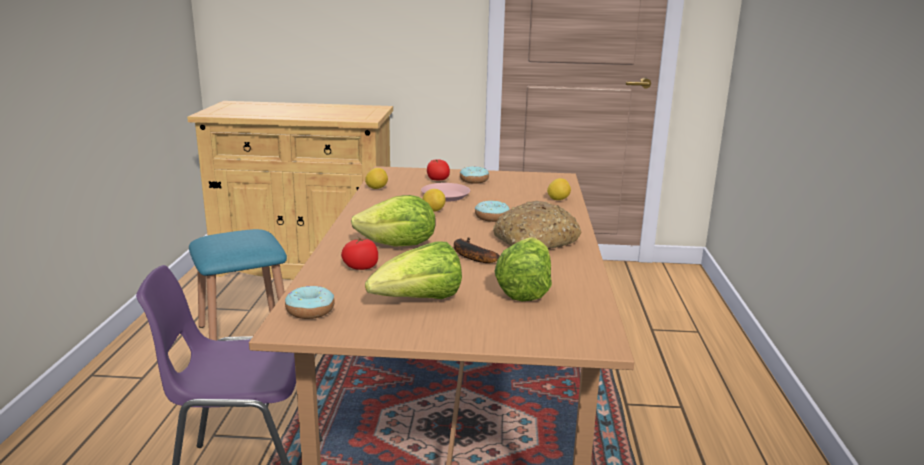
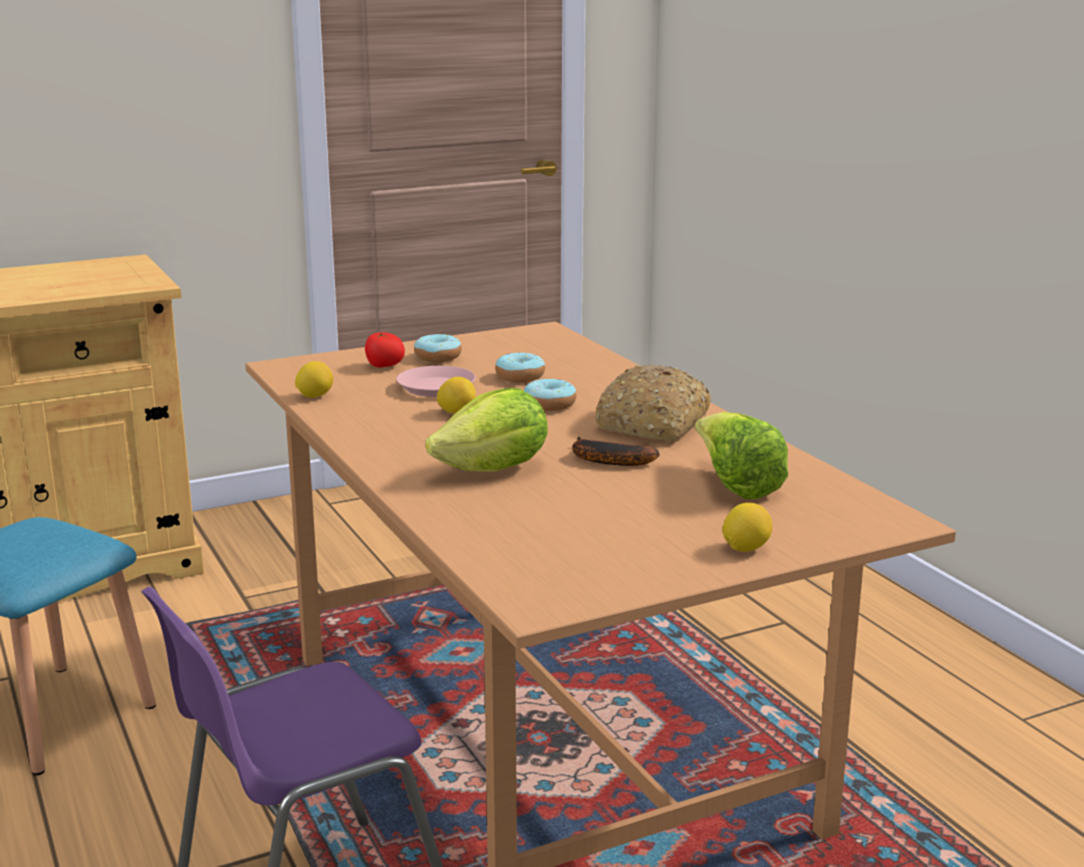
camera: 30 degrees left, 0 degrees up
donut [285,286,335,319] -> donut moved to [495,352,545,382]
tomato [341,237,378,270] -> none
lettuce [365,241,462,299] -> none
lemon [547,178,571,200] -> lemon moved to [722,503,772,552]

